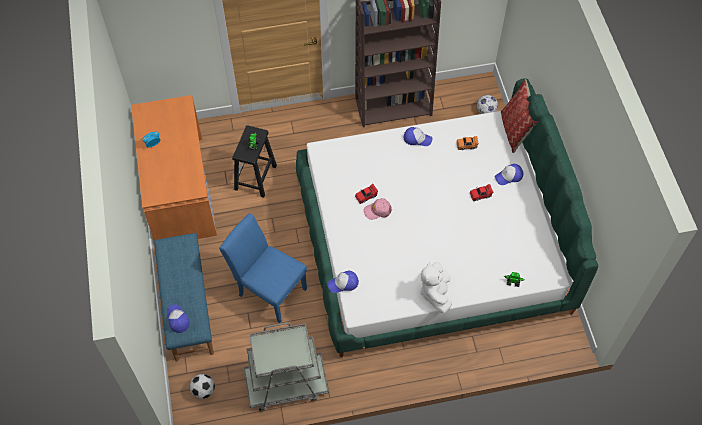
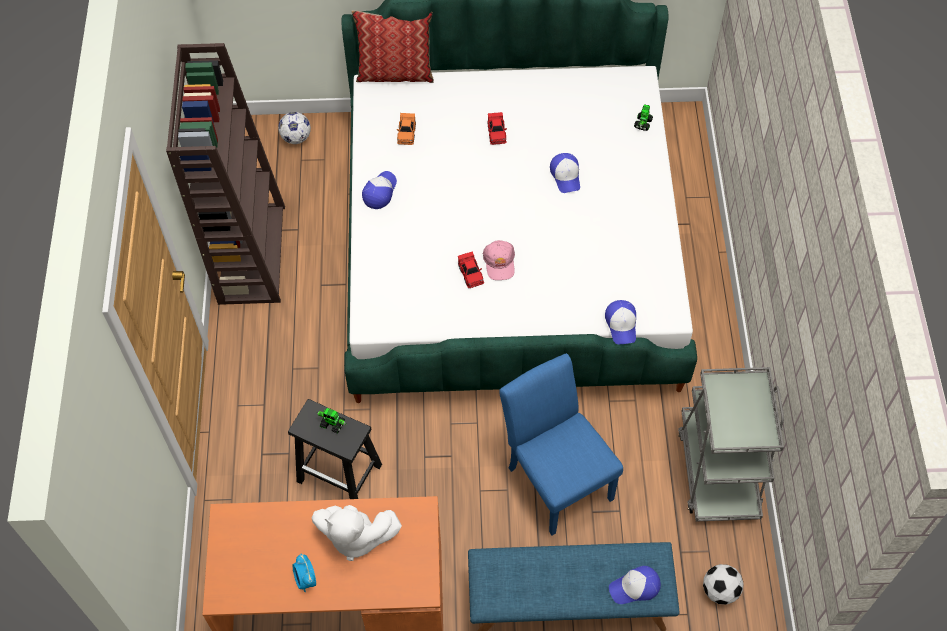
camera: 80 degrees left, 0 degrees up
blue chair [219,213,307,323] -> blue chair turned 105 degrees clockwise [499,353,623,536]
white plush toy [420,262,452,313] -> white plush toy moved to [311,505,402,561]
cap [494,164,523,185] -> cap moved to [550,153,580,193]

